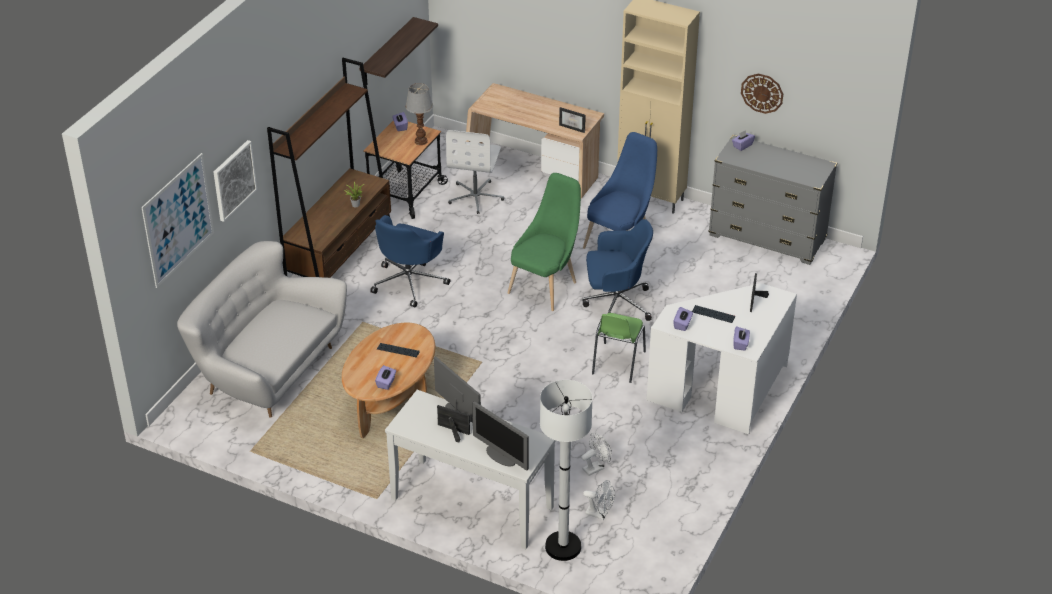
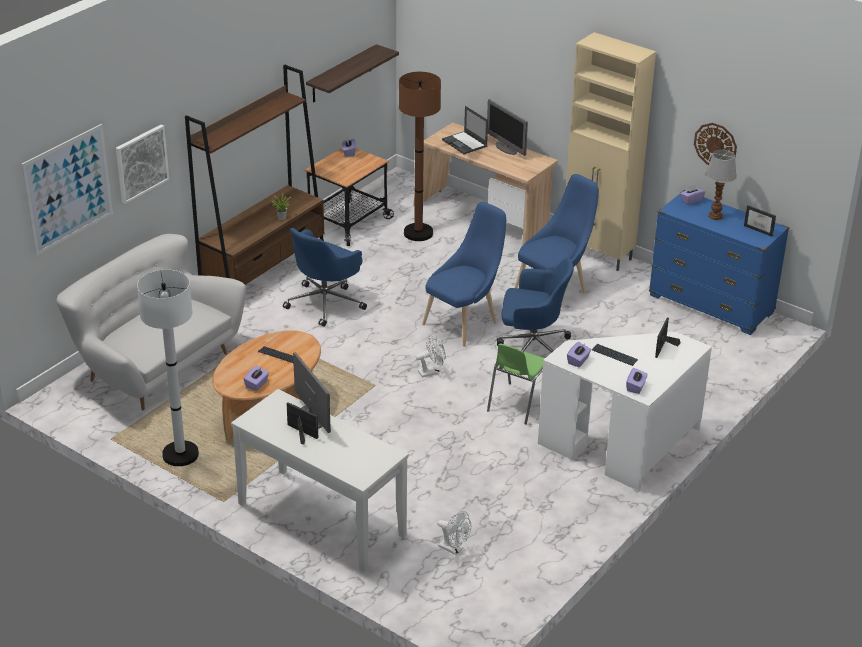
camera: 10 degrees right, 5 degrees down
table lamp [405,83,433,145] -> table lamp moved to [705,150,737,220]
white office chair [446,130,504,214] -> brown floor lamp [399,72,441,241]
monitor [472,401,529,471] -> monitor moved to [487,99,528,156]
green chair [508,173,581,311] -> blue chair [422,202,506,347]
white floor lamp [540,380,592,561] -> white floor lamp moved to [137,270,199,466]
picture frame [559,107,586,133] -> picture frame moved to [744,205,776,237]
white fan [582,433,612,476] -> white fan moved to [416,335,446,378]
grey dresser [709,135,837,265] -> blue dresser [649,190,790,335]
none -> laptop [442,106,488,154]

